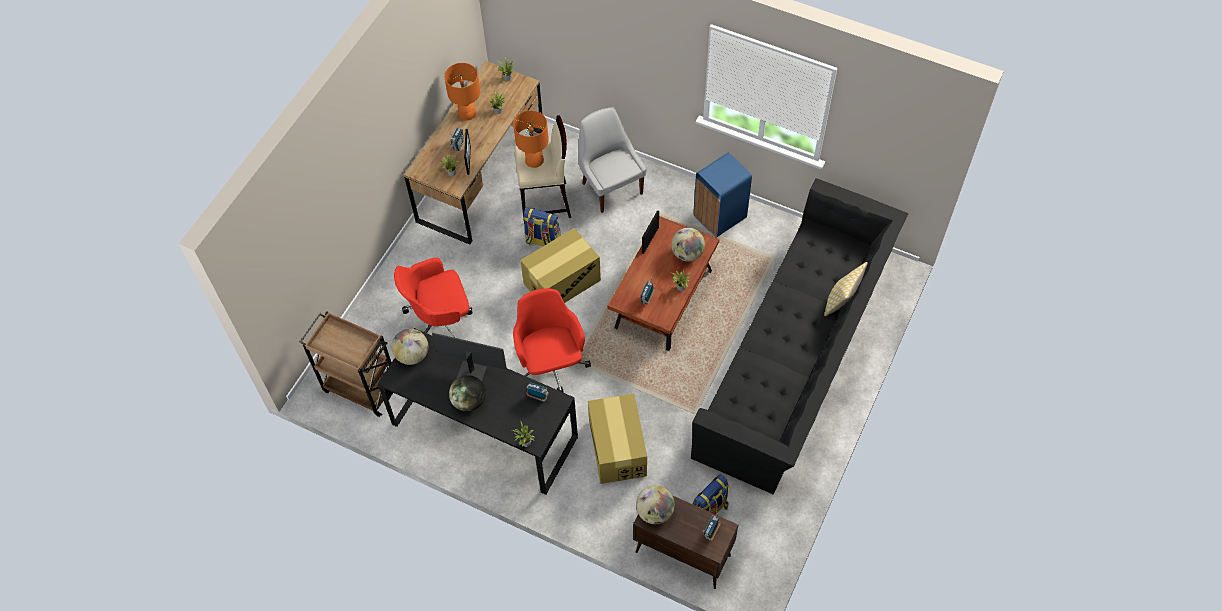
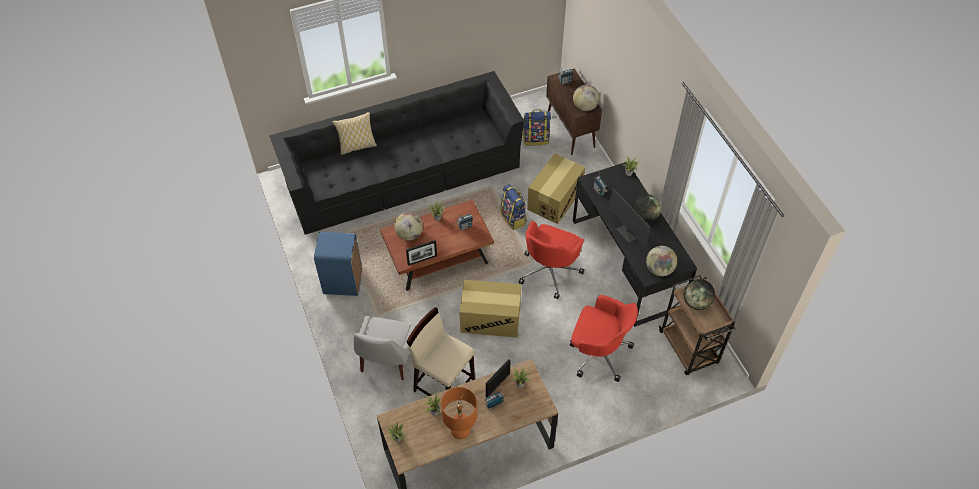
camera: 140 degrees left, 5 degrees down
orange table lamp [513,110,549,168] -> none
backpack [523,207,561,246] -> backpack moved to [501,184,527,230]
none -> globe [684,279,715,310]

